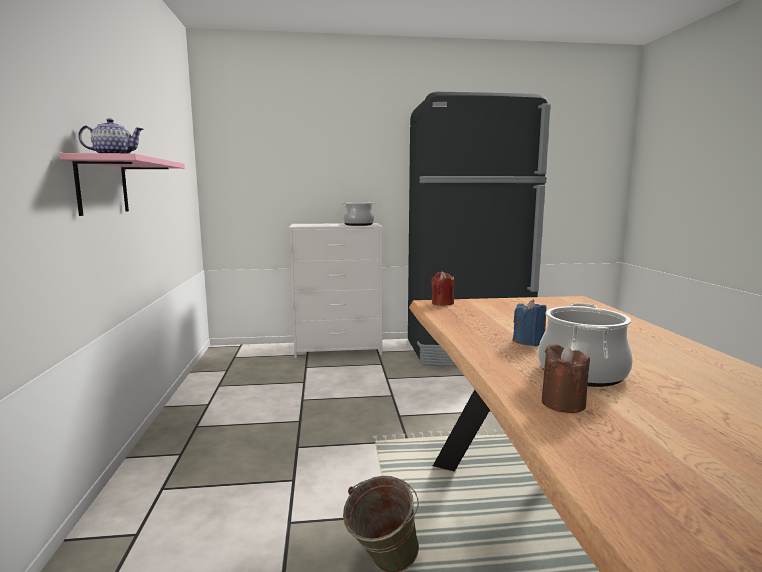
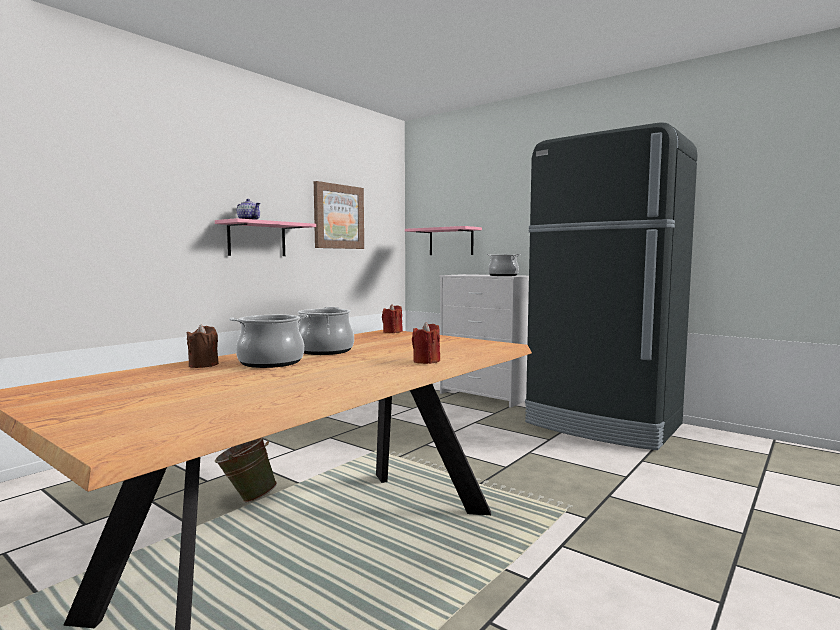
camera: 45 degrees right, 5 degrees down
blue candle [513,299,547,346] -> cooking pot [298,307,354,355]
none -> picture [314,181,364,249]
none -> pink shelf [405,226,482,255]
none -> red candle [412,322,440,364]

